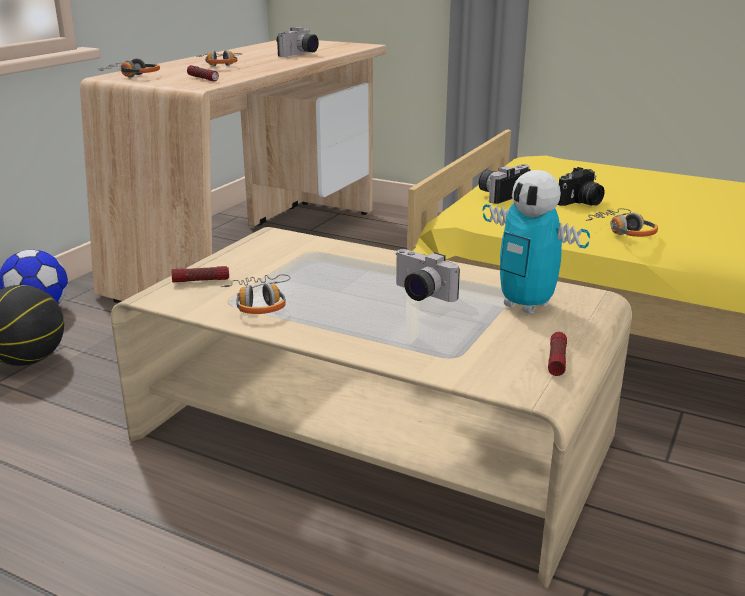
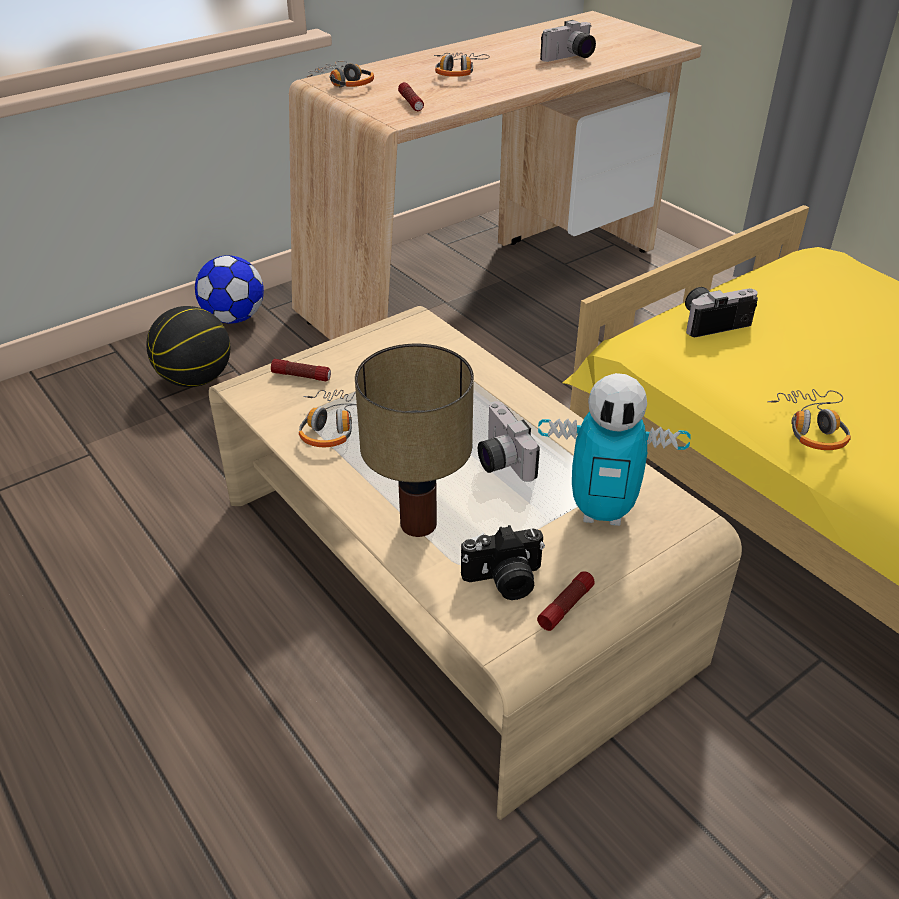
camera: 25 degrees right, 15 degrees up
toy robot [483,170,590,314] -> toy robot turned 60 degrees counterclockwise [538,373,691,526]
camera [558,167,605,206] -> camera moved to [461,525,545,600]
none -> table lamp [355,344,474,537]

